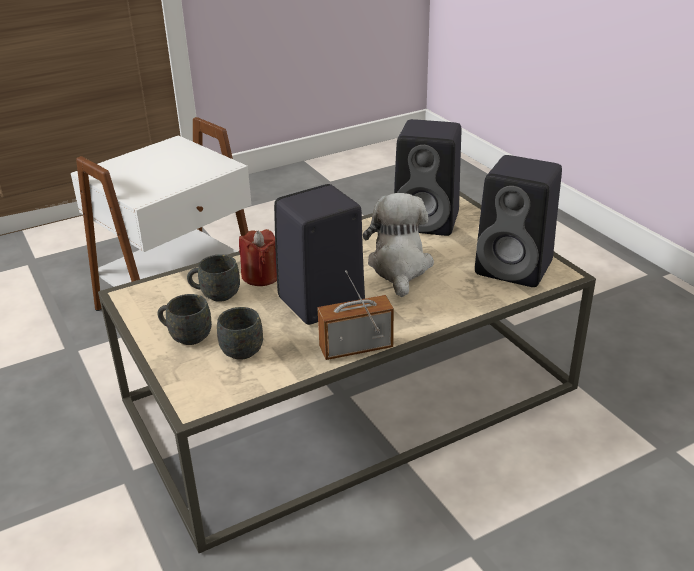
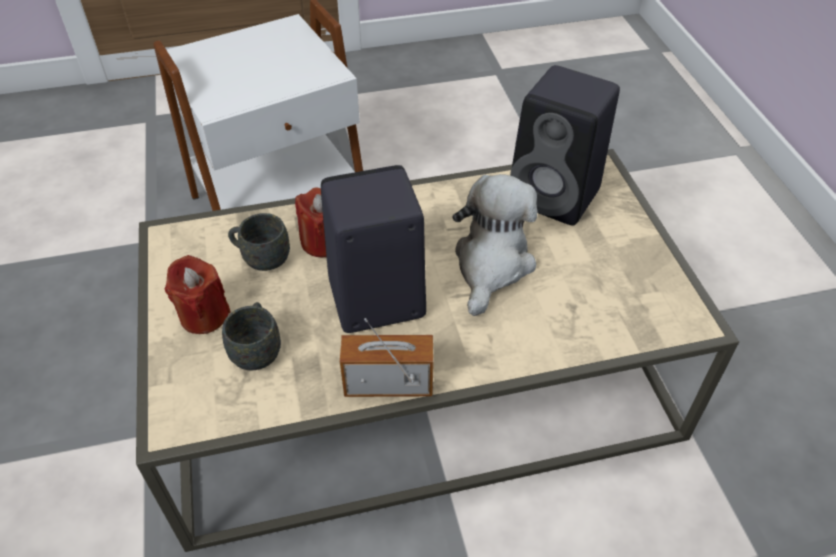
camera: 15 degrees right, 15 degrees up
grey mug [157,294,212,345] -> red candle [164,255,231,334]
black speaker [475,155,562,287] -> none

